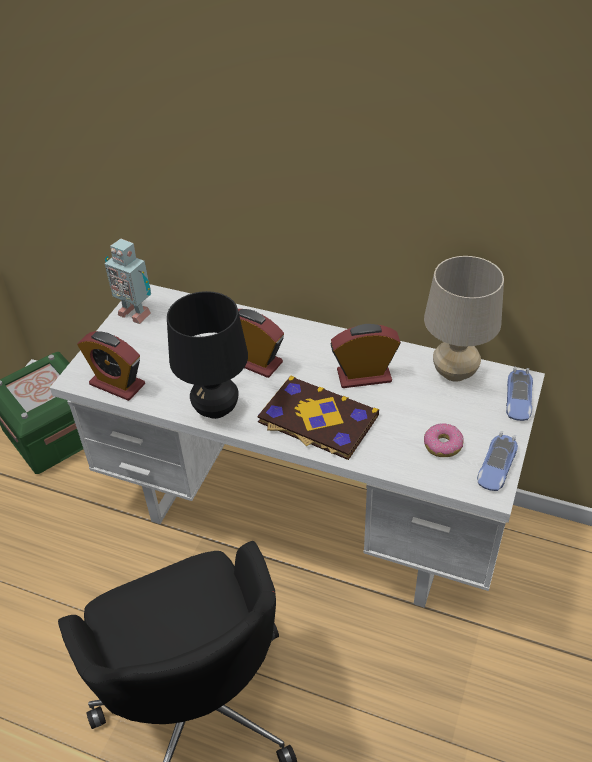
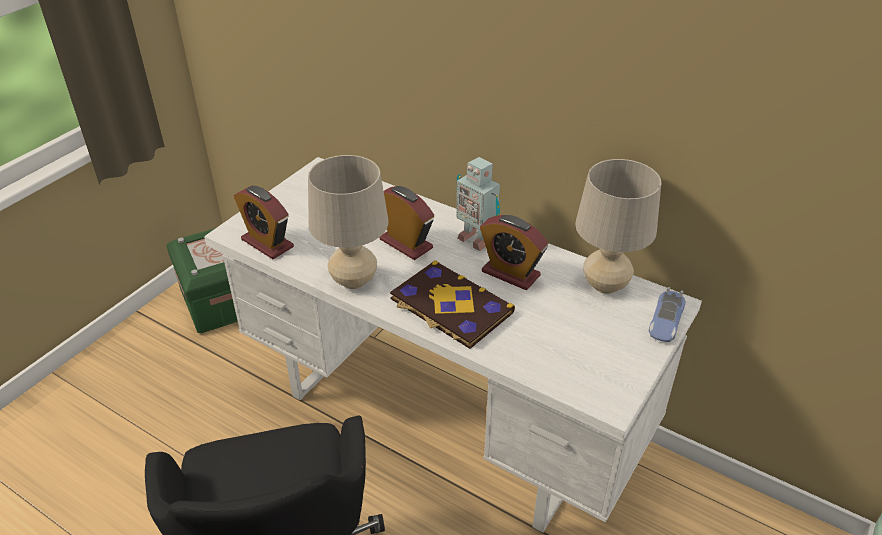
camera: 10 degrees right, 5 degrees down
toy robot [105,239,151,324] -> toy robot moved to [456,157,500,251]
black table lamp [167,291,248,419] -> beige table lamp [308,155,388,289]
alarm clock [330,324,401,388] -> alarm clock turned 150 degrees counterclockwise [480,215,548,290]
donut [424,423,463,457] -> none
toy car [477,431,518,491] -> none

